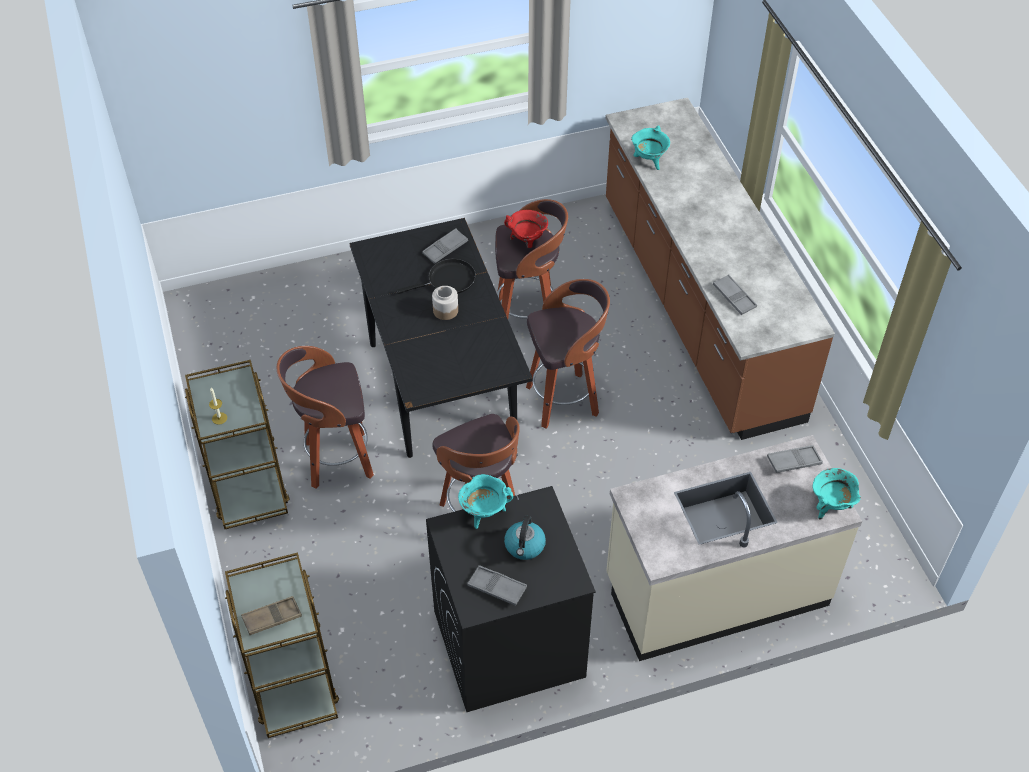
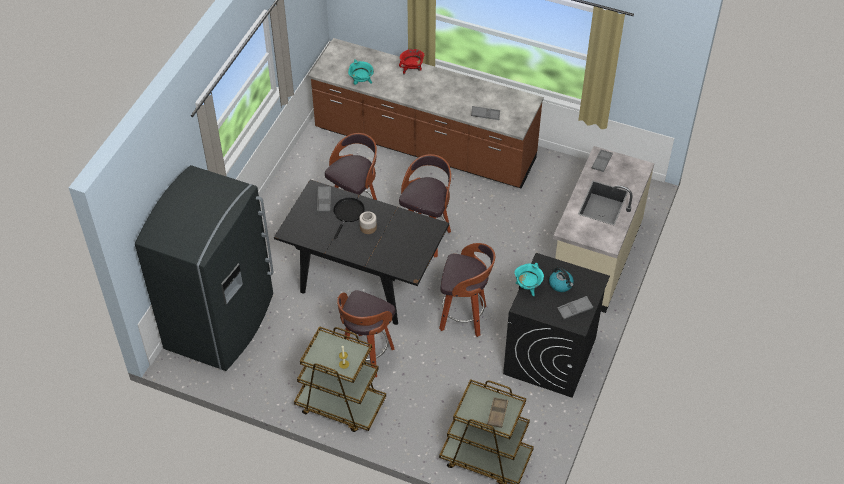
camera: 50 degrees left, 0 degrees up
red cooking pot [504,210,548,248] -> red cooking pot moved to [399,49,424,75]
turquoise cooking pot [812,468,861,520] -> none
none -> grey fridge [135,165,274,371]

